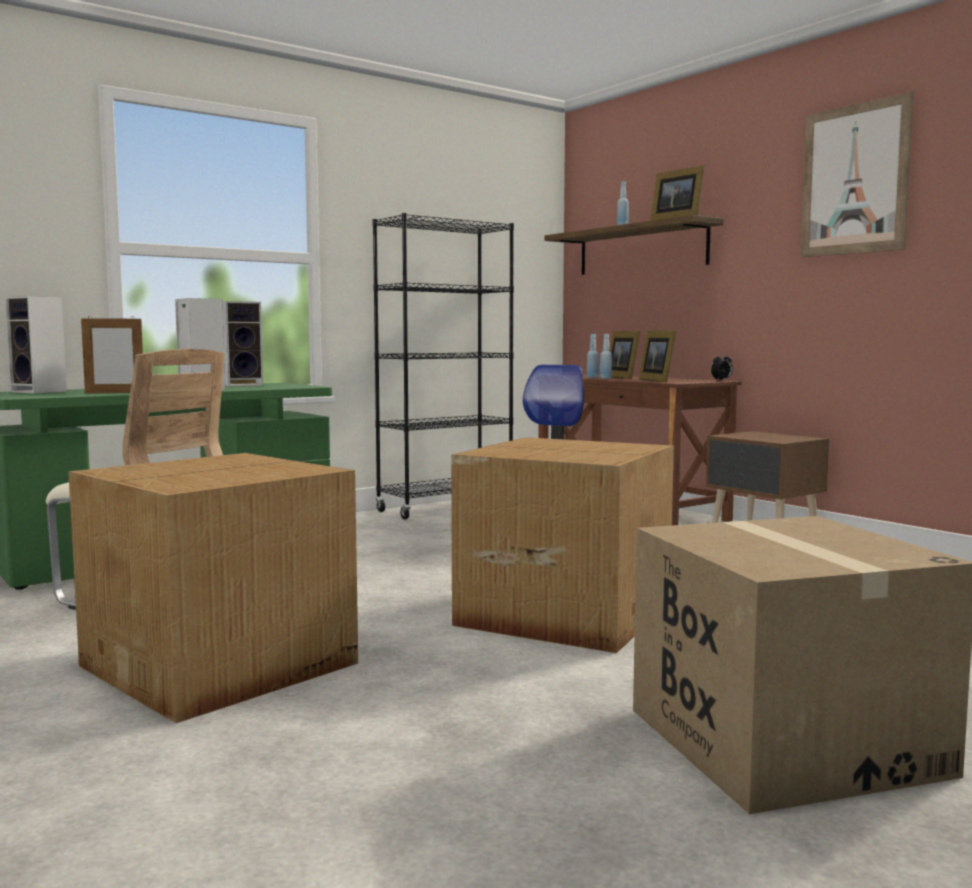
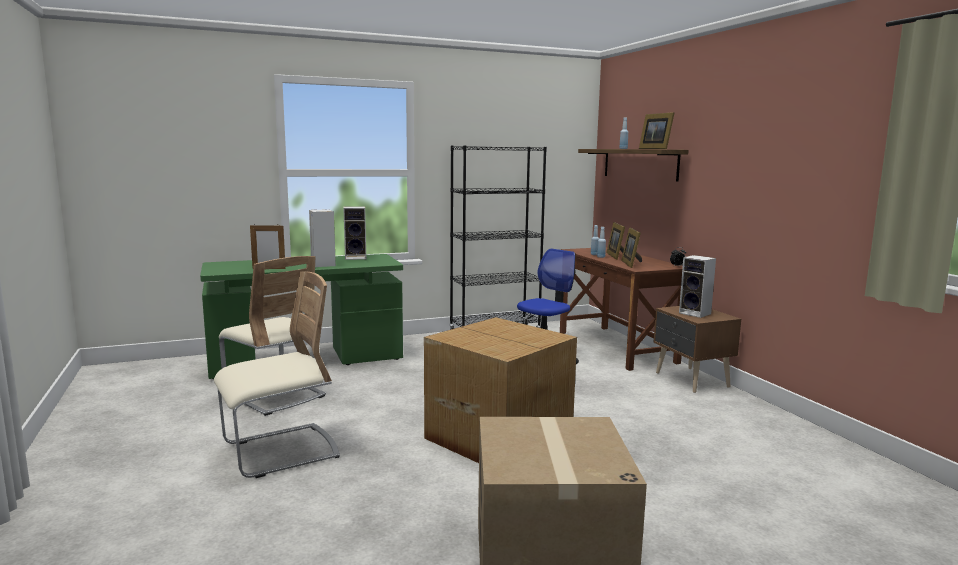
camera: 15 degrees right, 5 degrees up
speaker [5,296,67,393] -> speaker moved to [679,255,716,318]
cardboard box [68,453,358,723] -> beige chair [214,272,340,478]
picture [800,92,914,258] -> none

